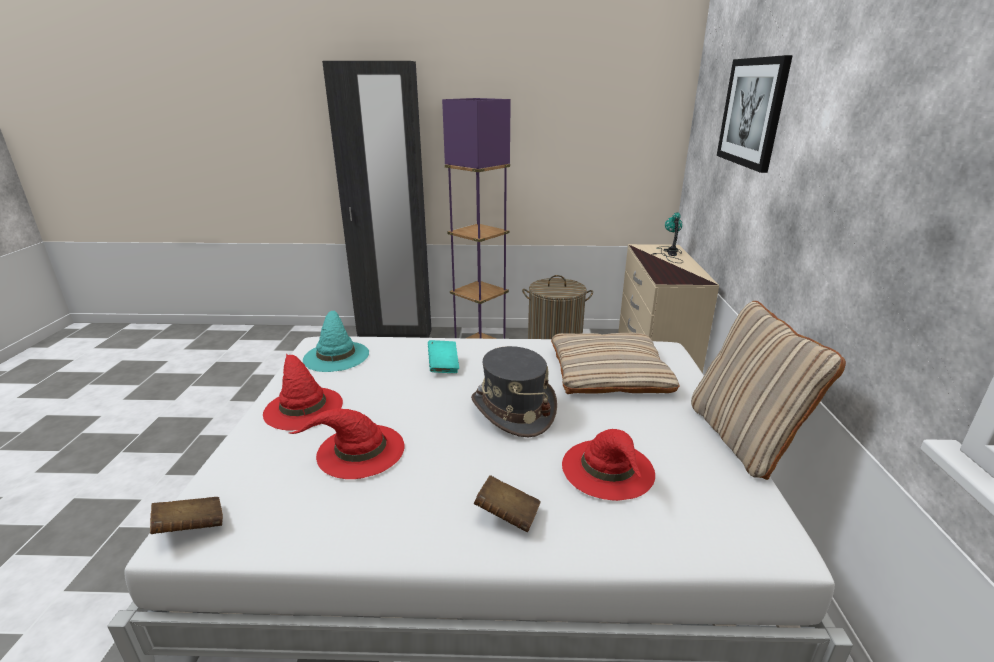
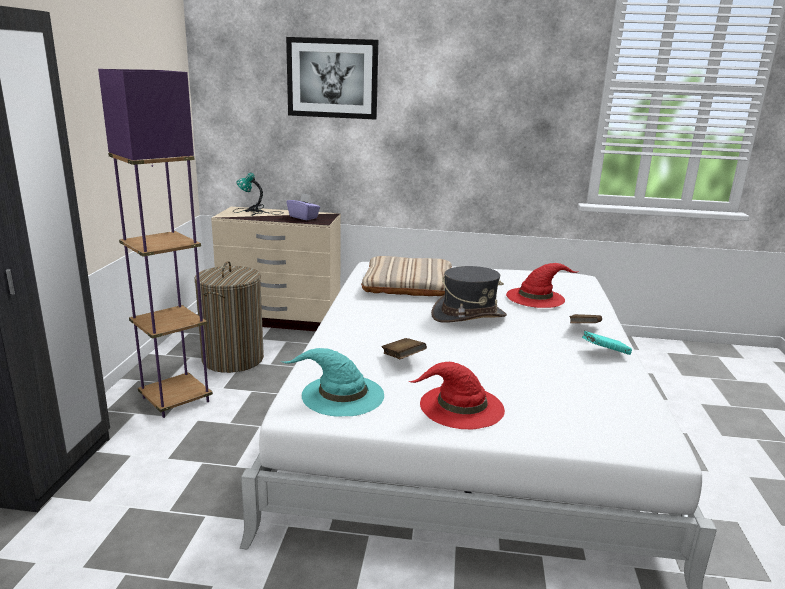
camera: 85 degrees left, 5 degrees down
brown book [150,497,223,534] -> brown book moved to [382,338,427,359]
red hat [290,408,405,479] -> none
turquoise book [428,340,459,373] -> turquoise book moved to [582,331,632,355]
beige pillow [691,301,846,480] -> none
none -> purple tissue box [287,193,320,220]

